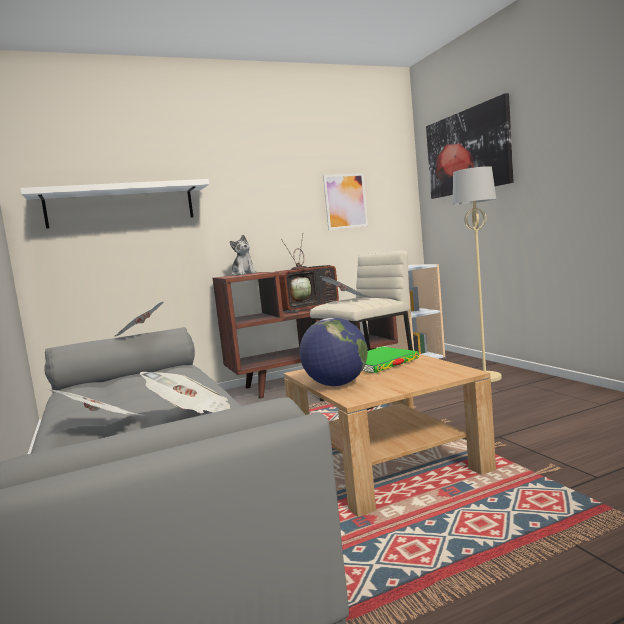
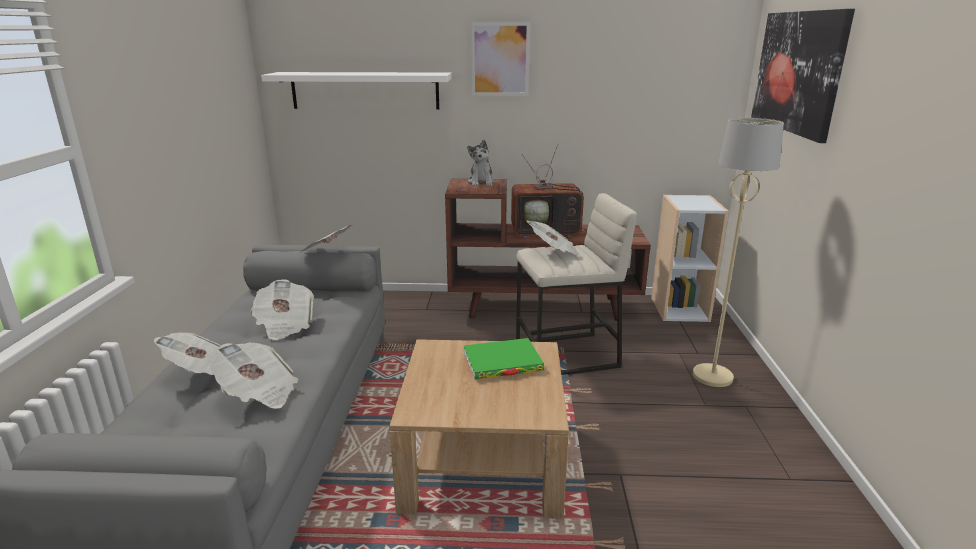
camera: 25 degrees right, 15 degrees up
globe [299,318,368,386] -> none
picture [323,173,368,230] -> picture moved to [471,22,530,96]
none -> newspaper [250,279,314,340]

